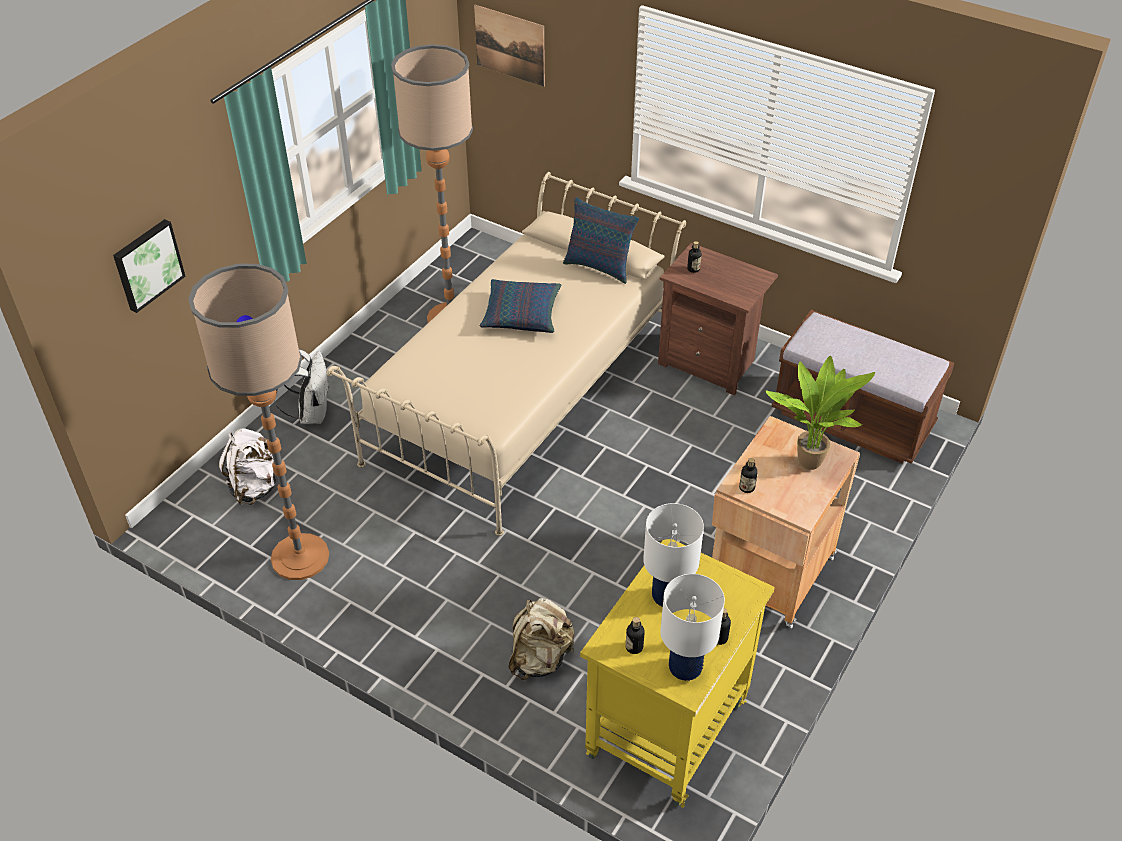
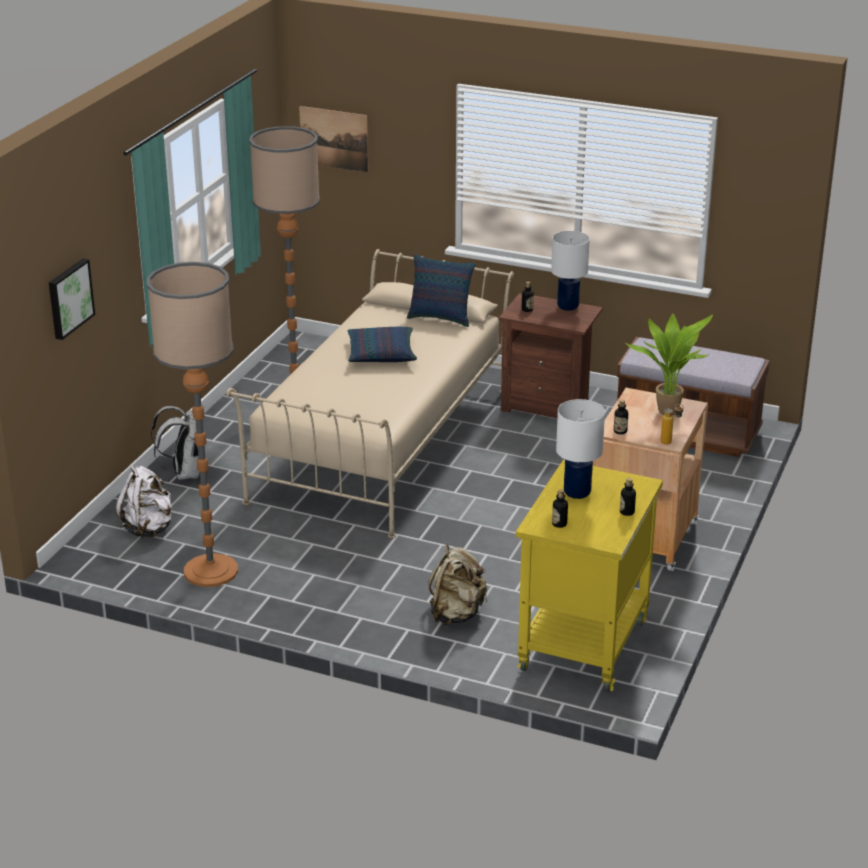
camera: 10 degrees left, 15 degrees down
white table lamp [660,574,725,681] -> white table lamp moved to [551,231,590,311]
none -> bottle [661,404,684,445]

